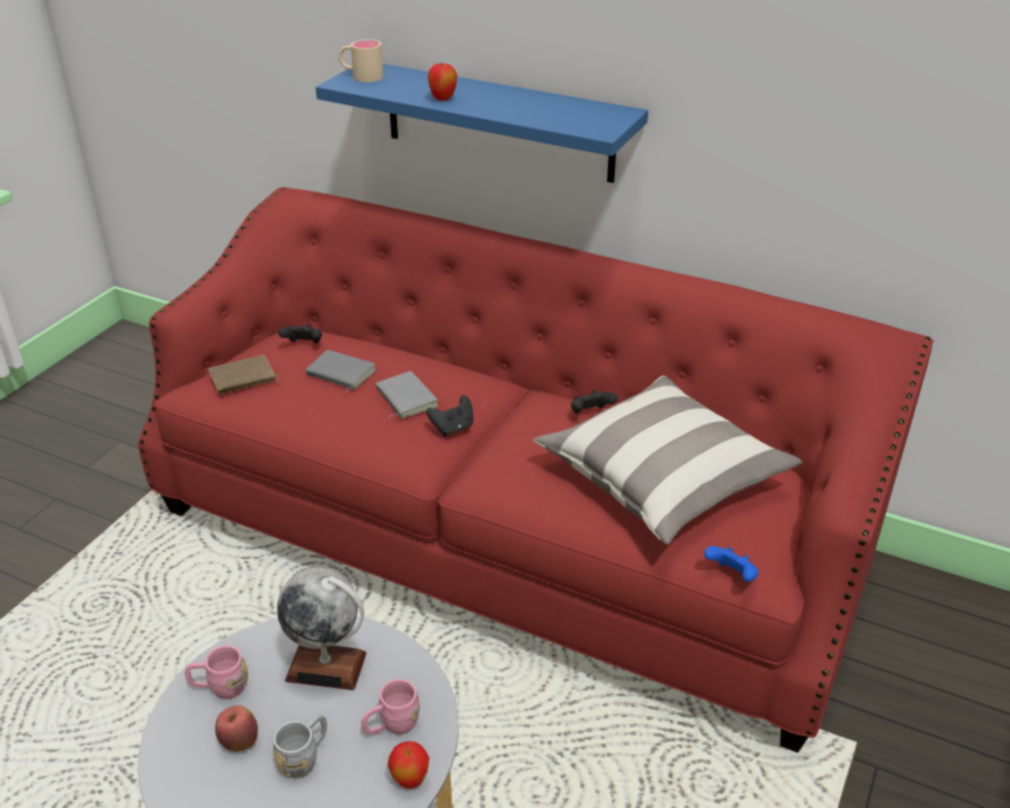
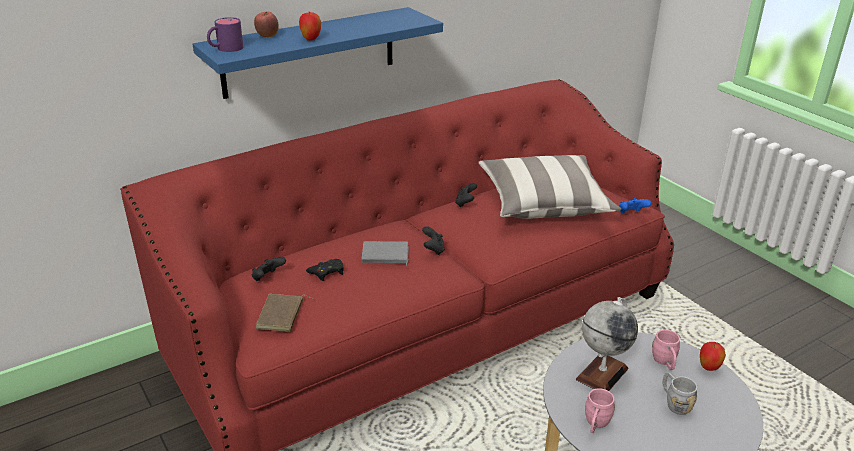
camera: 60 degrees left, 5 degrees down
apple [215,705,258,752] -> apple moved to [254,11,279,38]
grey book [306,350,376,393] -> black game controller [306,259,344,281]
beige mug [339,39,384,82] -> purple mug [207,17,243,52]

